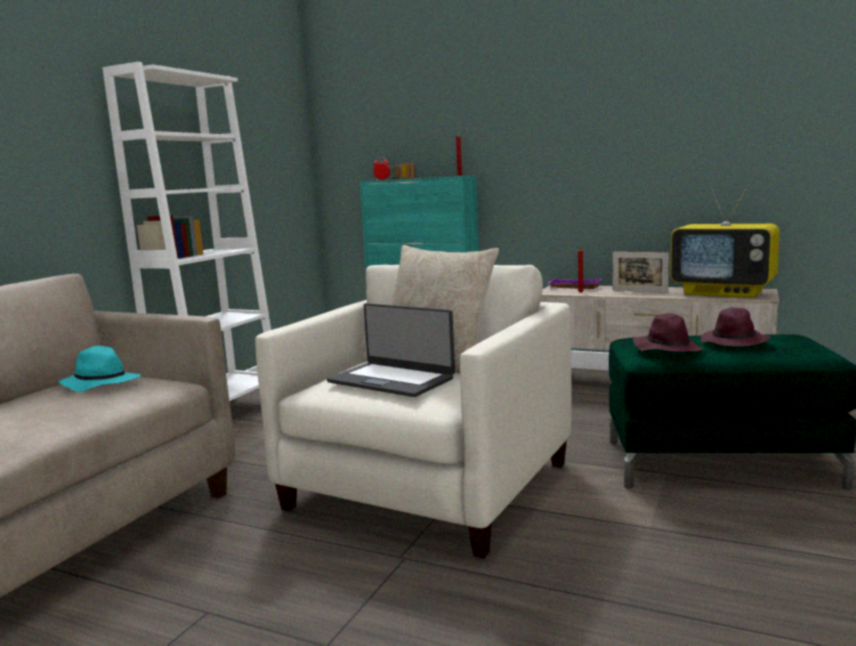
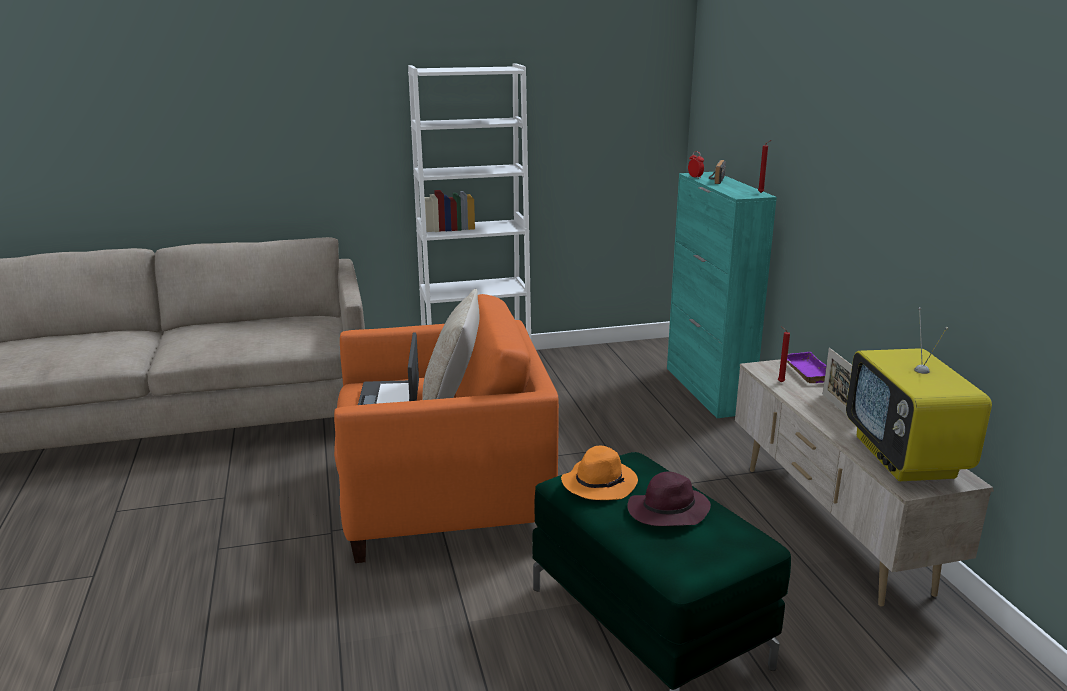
camera: 50 degrees right, 10 degrees up
turquoise hat [58,346,141,392] -> none
beige armchair [255,265,571,559] -> orange armchair [334,294,559,563]
purple hat [633,313,703,352] -> orange hat [561,446,638,500]

